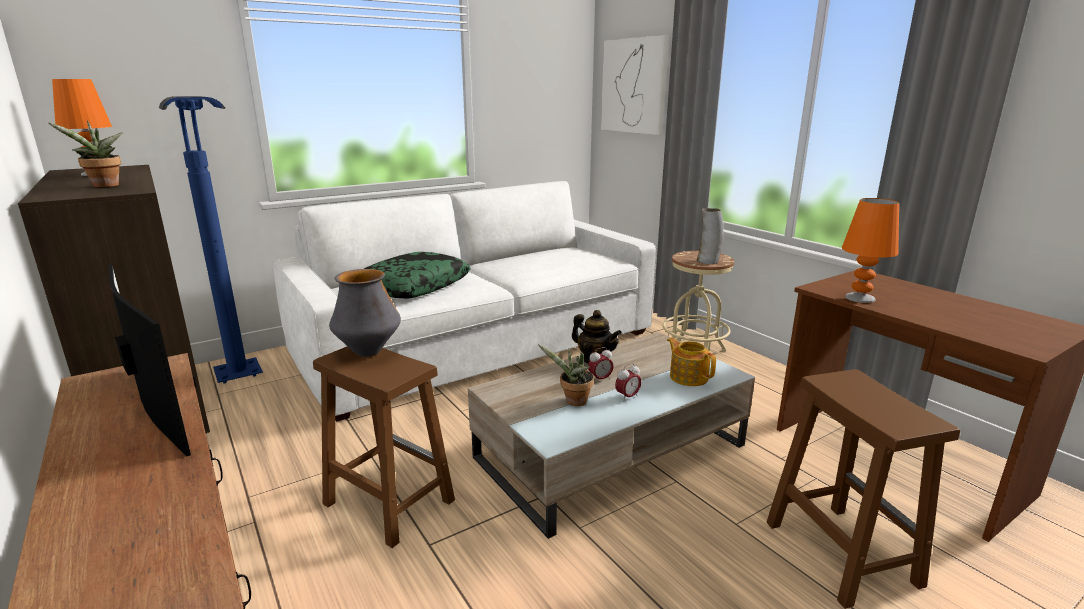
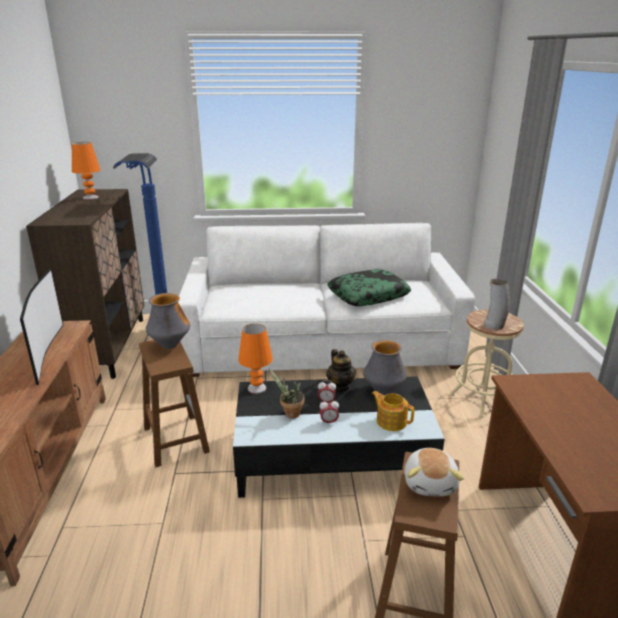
camera: 30 degrees right, 5 degrees up
potted plant [48,121,123,187] -> none
pillow [364,252,471,299] -> pillow moved to [327,269,411,306]
beige coffee table [468,332,755,539] -> black coffee table [233,376,445,498]
picture [601,35,669,135] -> none
teapot [667,338,716,386] -> teapot turned 45 degrees counterclockwise [372,391,414,431]
orange table lamp [842,198,899,303] -> orange table lamp moved to [238,324,273,394]
none -> vase [363,340,407,395]
none -> plush toy [404,448,464,497]

